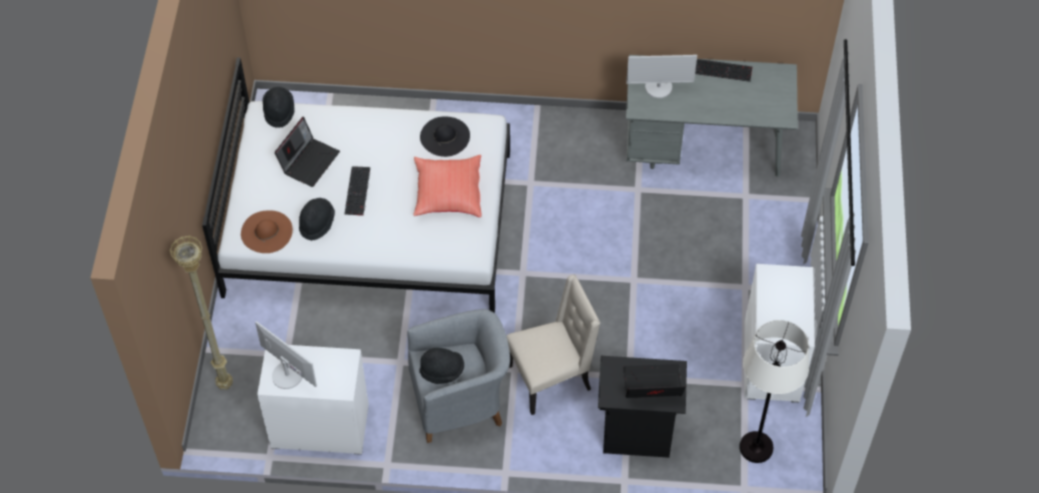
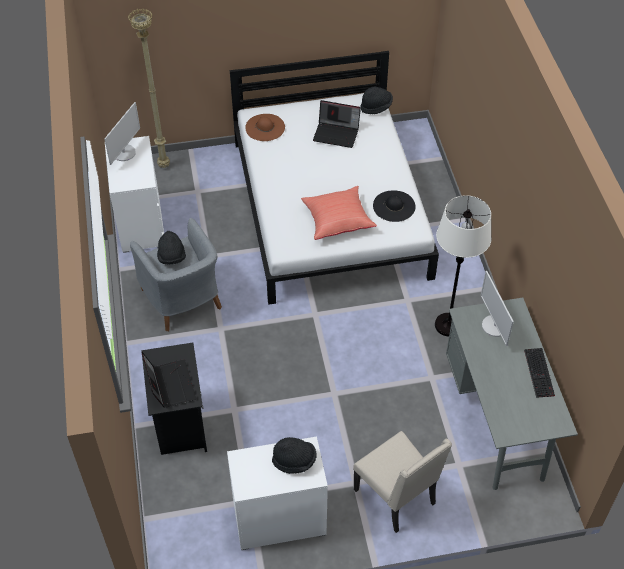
camera: 75 degrees right, 5 degrees down
black hat [299,198,335,241] -> black hat moved to [272,437,317,474]
keyboard [344,166,370,216] -> none
beige chair [506,274,600,415] -> beige chair moved to [353,431,452,533]
white floor lamp [739,320,809,463] -> white floor lamp moved to [435,195,492,336]

